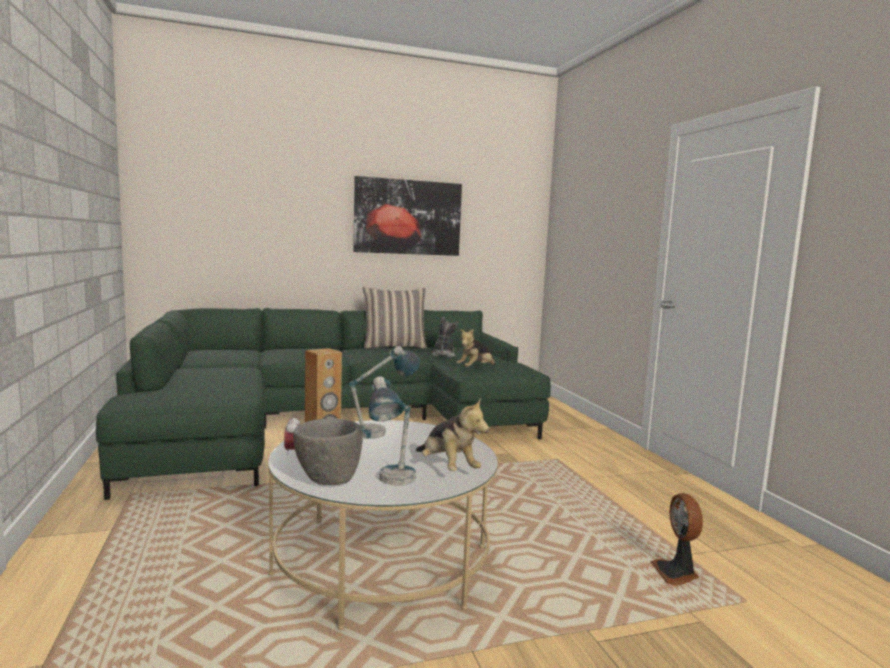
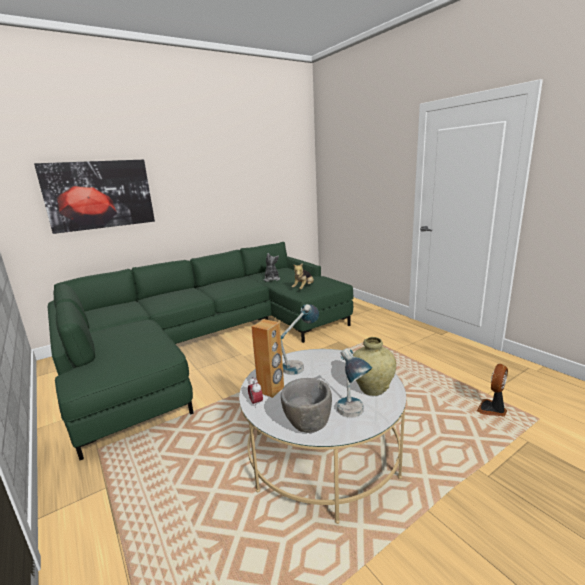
camera: 15 degrees left, 10 degrees up
picture [353,176,462,256] -> picture moved to [34,160,155,234]
pillow [363,287,427,349] -> none
plush toy [416,397,489,471] -> beige vase [353,337,396,396]
fan [651,493,703,585] -> fan turned 60 degrees clockwise [477,364,508,417]

